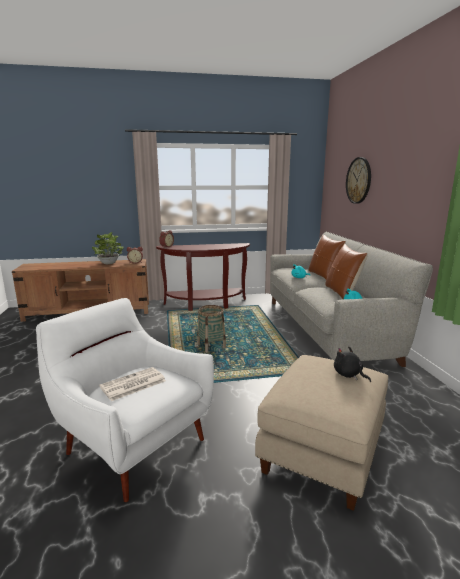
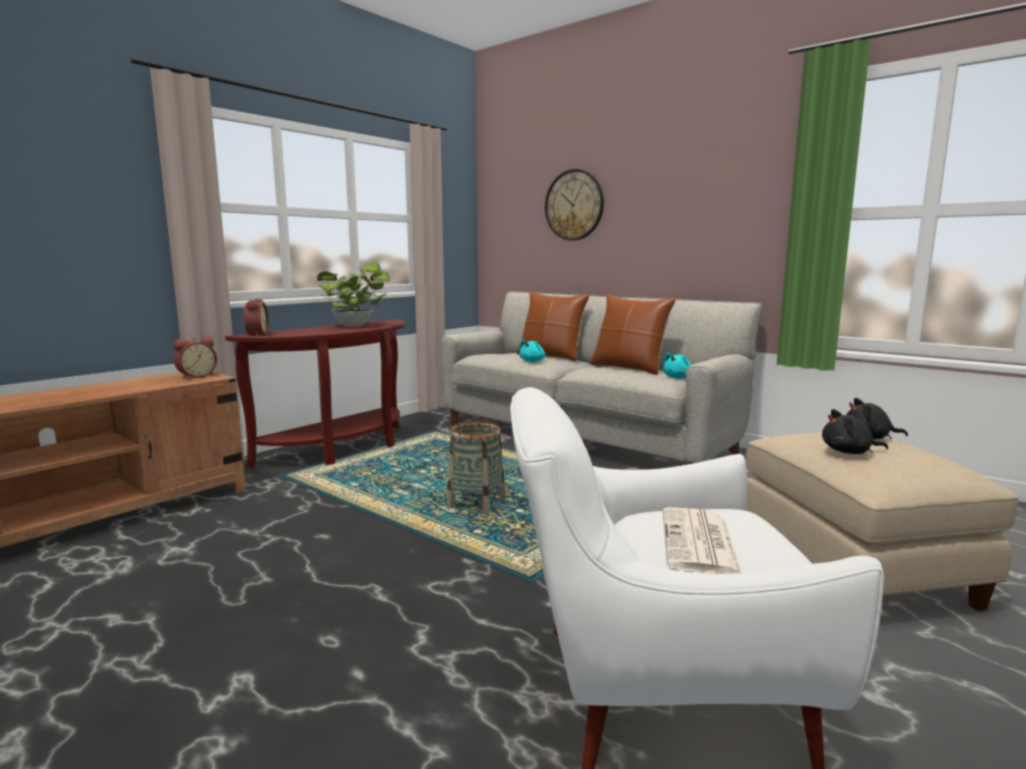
camera: 40 degrees left, 5 degrees down
potted plant [92,232,124,264] -> potted plant moved to [317,262,390,327]
none -> black plush toy [822,409,888,454]

